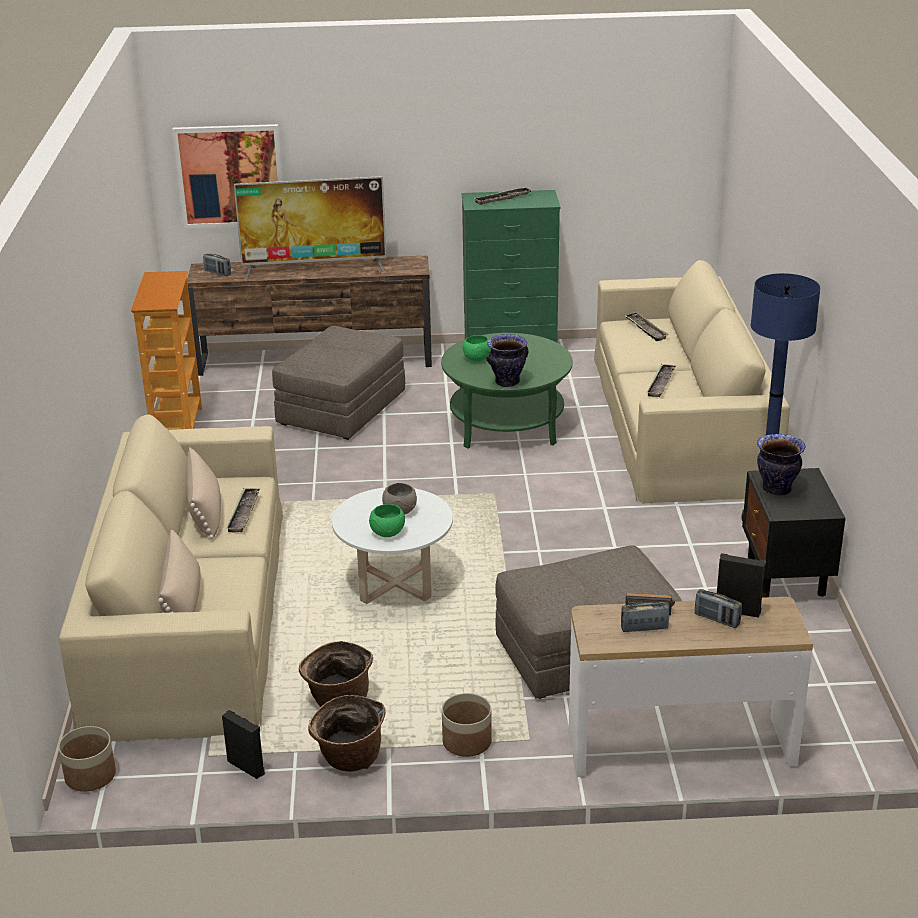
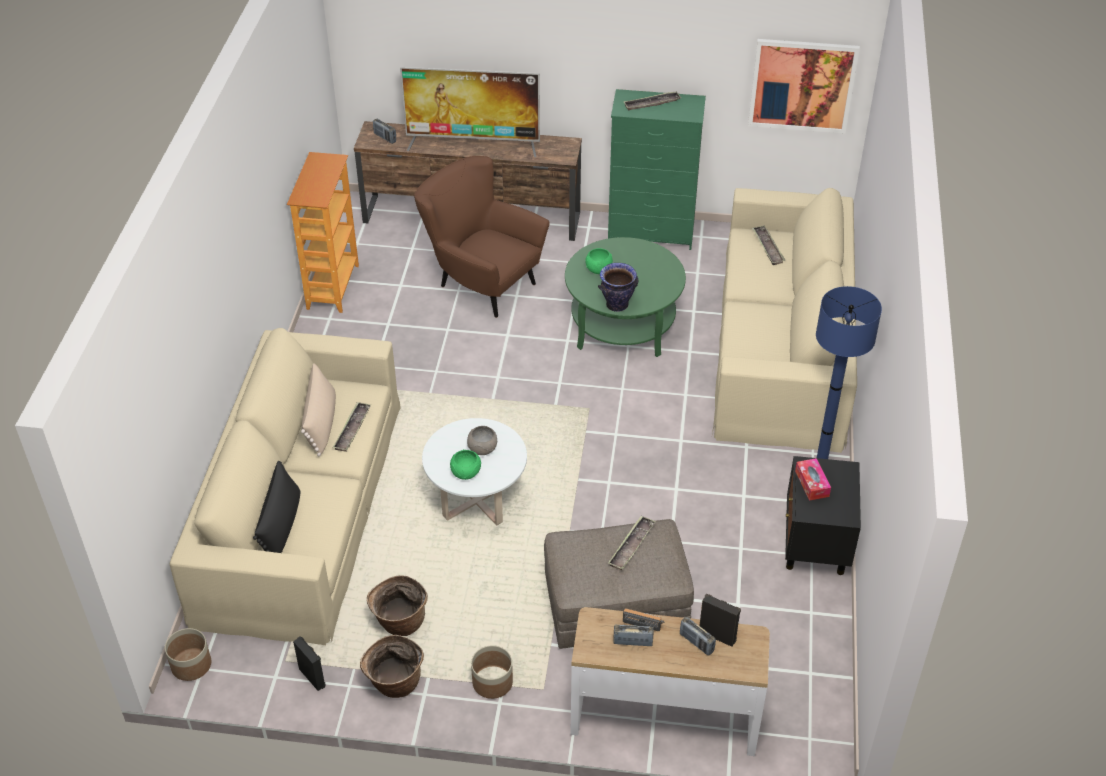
camera: 10 degrees right, 15 degrees up
beige pillow [158,529,200,613] -> black pillow [253,461,300,553]
picture [172,124,283,229] -> picture moved to [748,39,860,134]
grey ottoman [272,326,405,440] -> brown armchair [414,156,550,318]
tray [646,364,676,397] -> tray moved to [608,515,656,570]
vase [757,434,805,496] -> tissue box [795,458,831,501]

